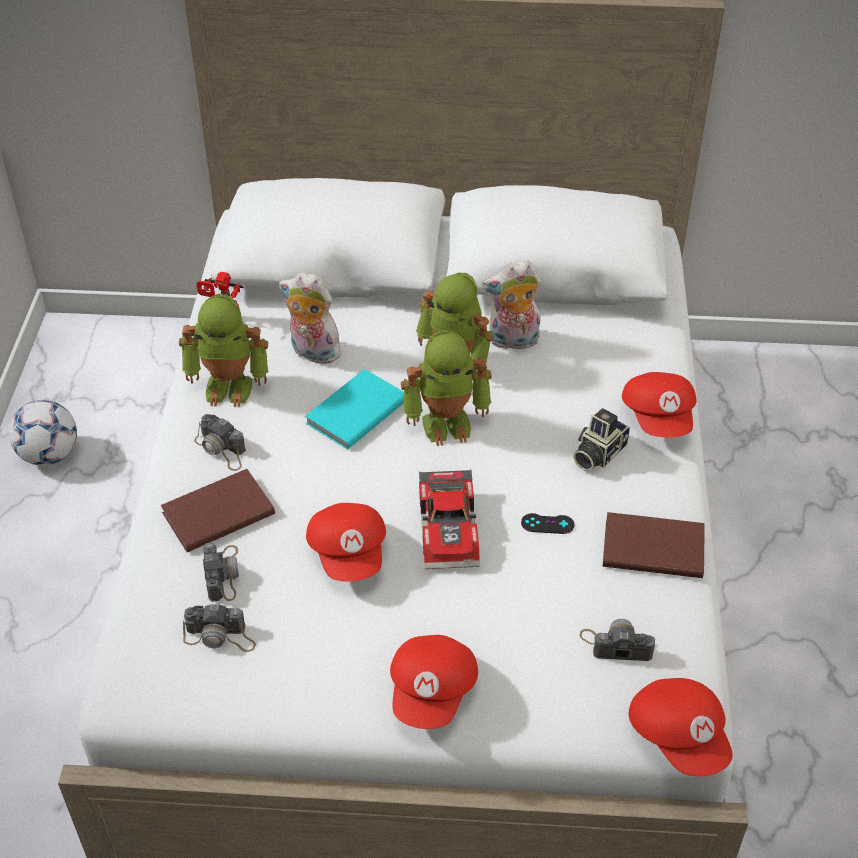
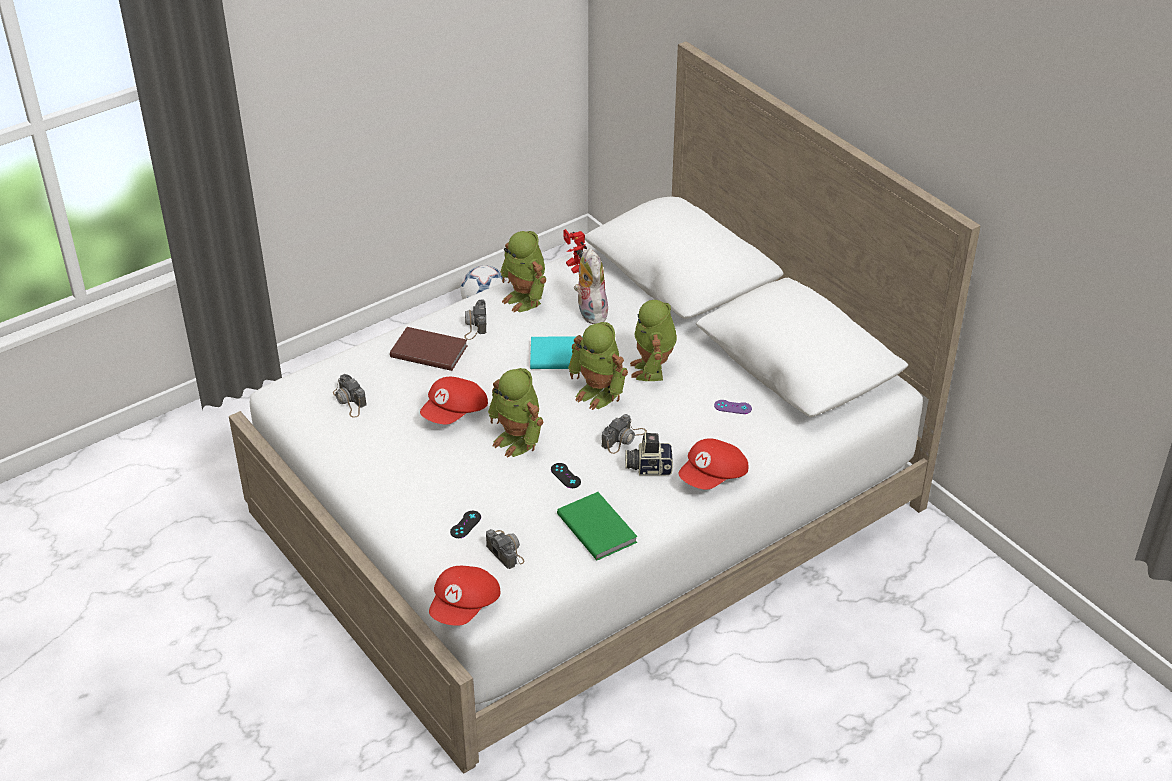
camera: 50 degrees right, 5 degrees down
camera [203,542,239,602] -> camera moved to [601,414,647,454]
red cap [390,635,478,729] -> none
toy car [419,470,480,569] -> toy robot [488,368,543,457]
plush toy [482,261,541,350] -> none
brown book [603,512,705,578] -> green book [557,492,638,560]
none -> black game controller [450,511,481,538]
none -> purple game controller [714,400,752,414]

